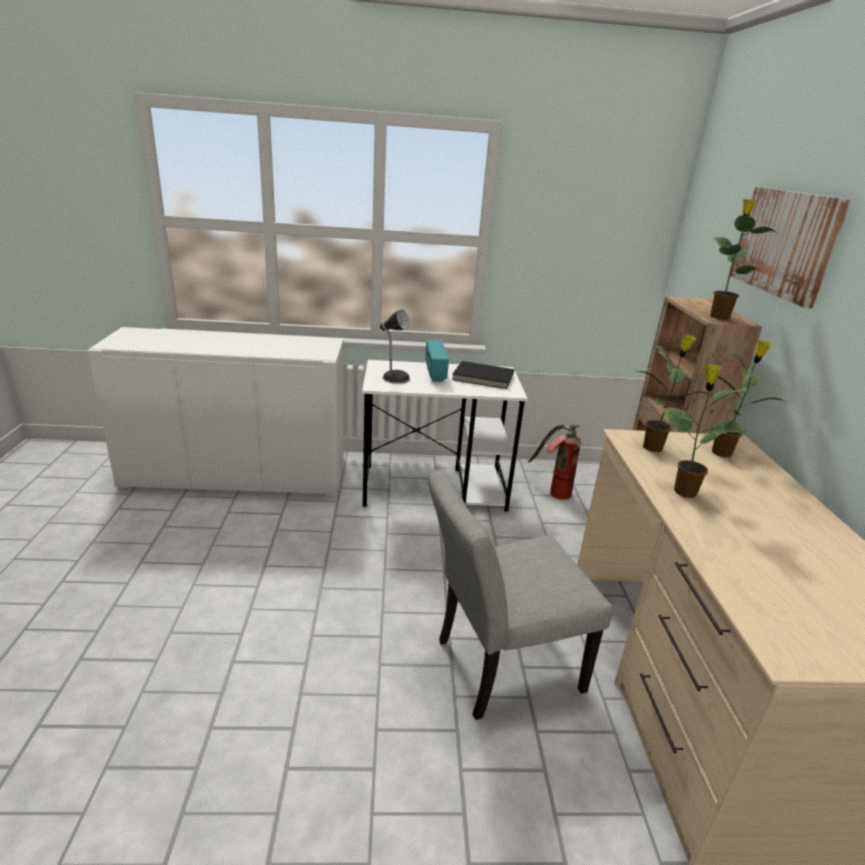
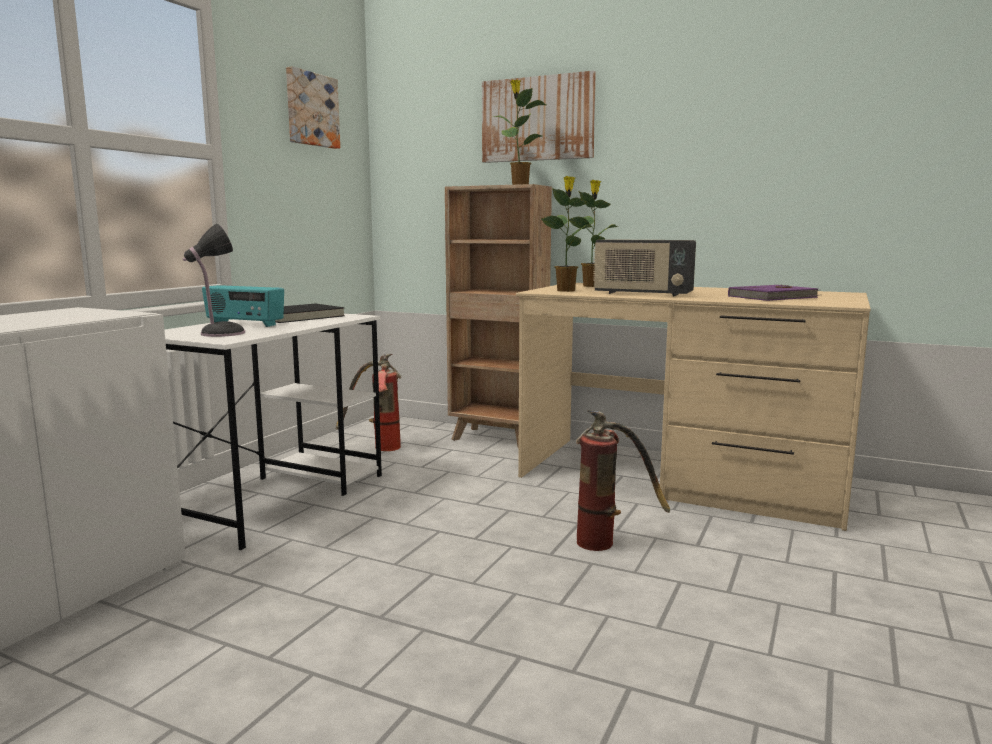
camera: 60 degrees left, 15 degrees down
grey chair [428,470,613,720] -> fire extinguisher [576,411,670,551]
potted plant [662,365,749,498] -> radio [593,239,696,297]
none -> picture [286,66,340,149]
none -> purple book [728,284,818,301]

